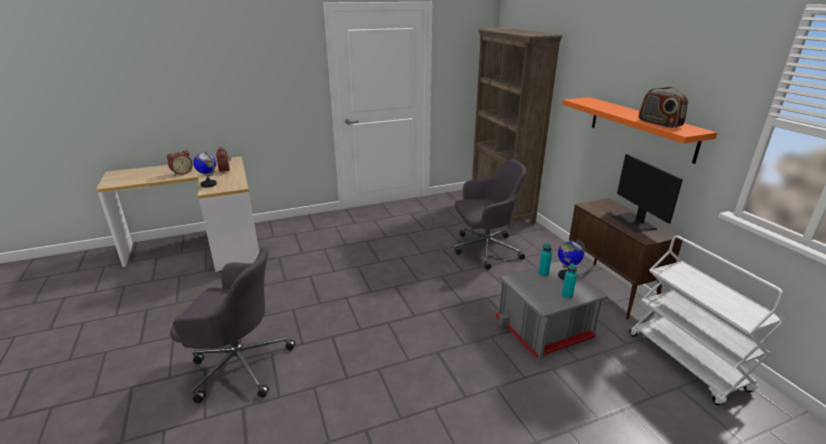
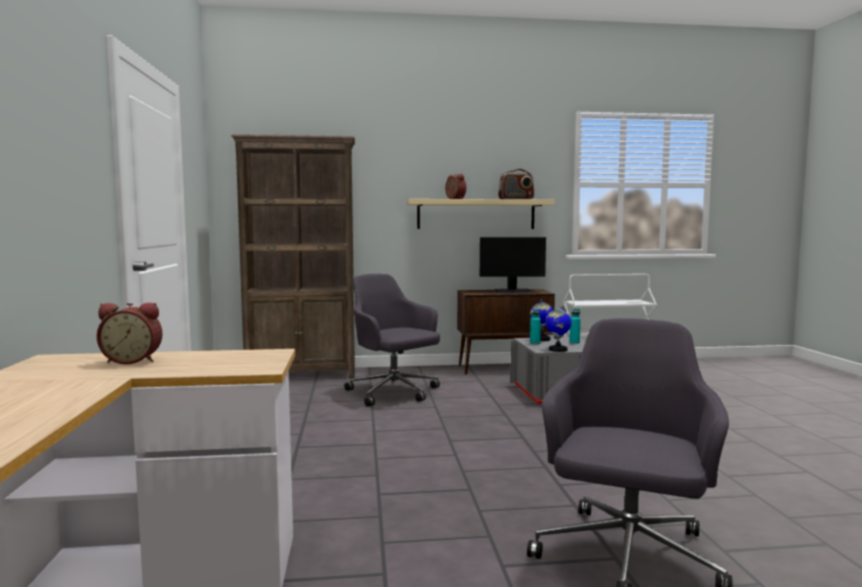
camera: 75 degrees left, 20 degrees down
alarm clock [167,150,193,175] -> alarm clock moved to [445,174,466,199]
globe [193,151,217,187] -> globe moved to [545,306,571,352]
grey office chair [455,160,526,270] -> grey office chair turned 45 degrees counterclockwise [344,274,440,407]
orange shelf [562,97,717,164] -> beige shelf [407,199,555,229]

